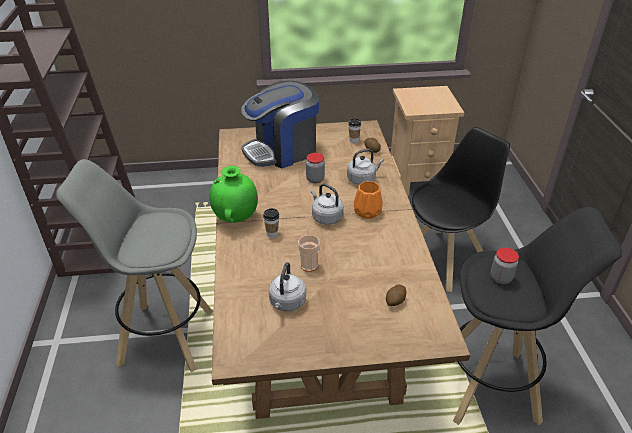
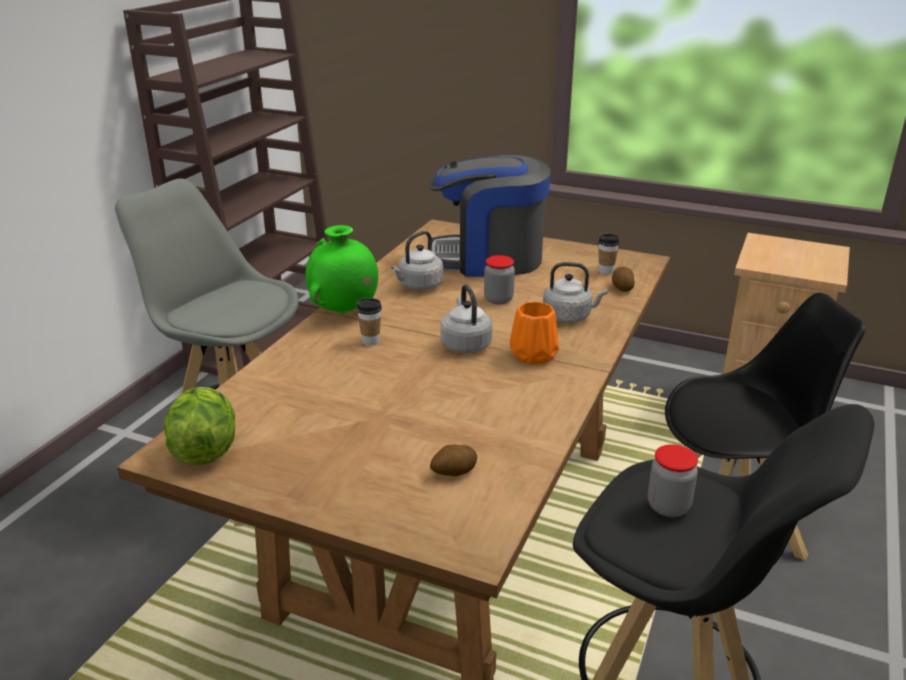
camera: 30 degrees right, 10 degrees down
grey kettle [269,262,306,311] -> grey kettle moved to [391,231,443,291]
cup [298,235,320,272] -> none
none -> lettuce [164,387,235,465]

